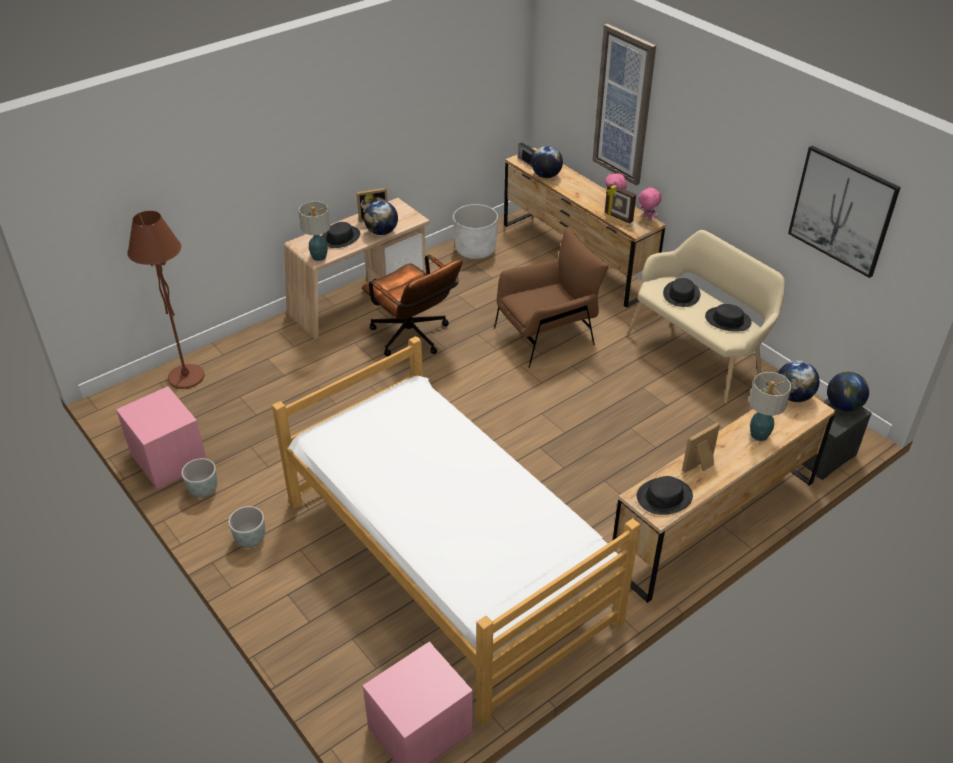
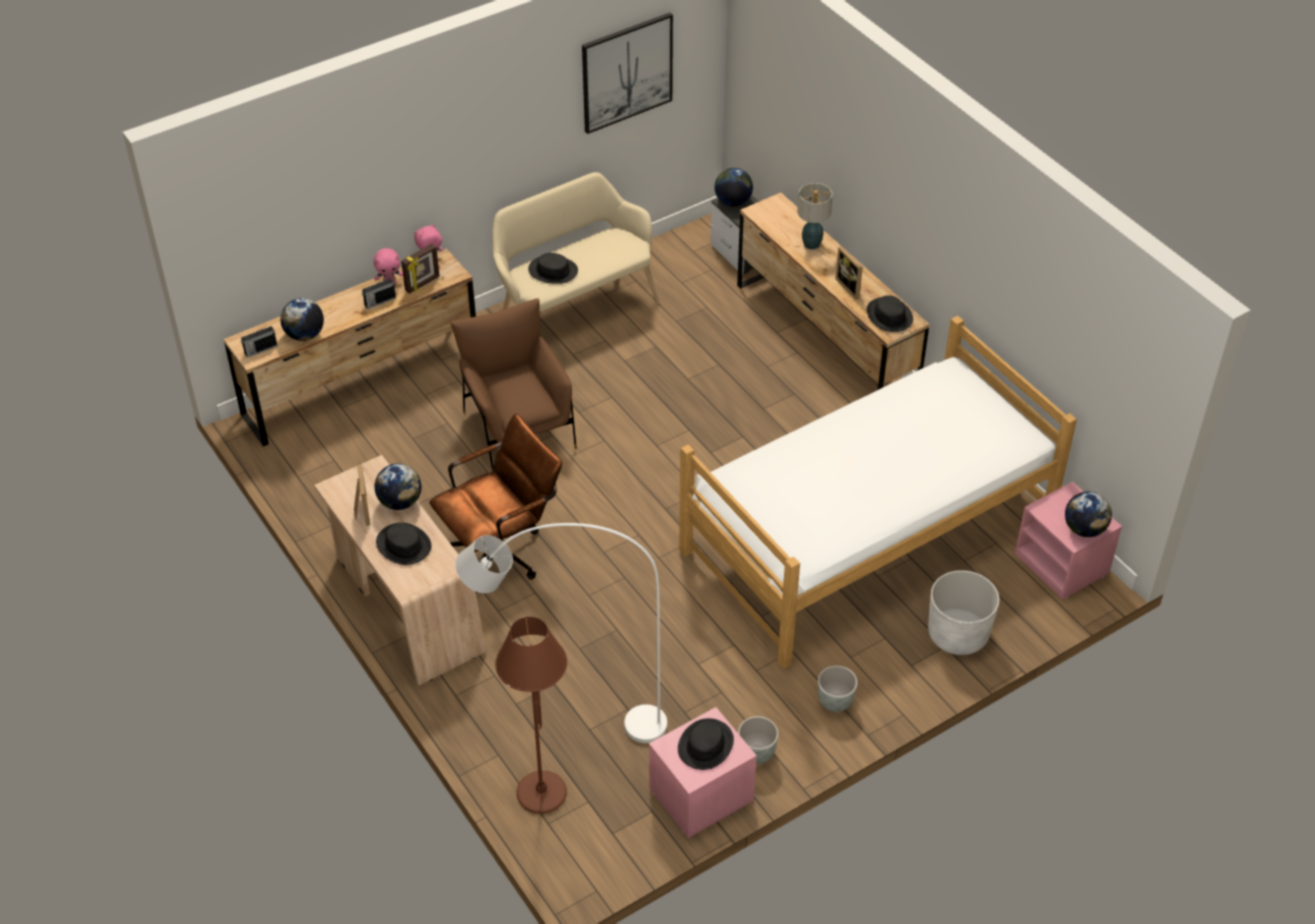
camera: 85 degrees left, 5 degrees up
table lamp [298,201,331,261] -> none
white planter [453,204,498,259] -> white planter moved to [928,570,999,655]
picture [592,24,656,185] -> none
black hat [705,304,752,332] -> black hat moved to [678,718,734,770]
globe [778,361,820,402] -> globe moved to [1065,492,1112,537]
none -> radio [362,277,396,309]
none -> white floor lamp [455,523,667,743]

